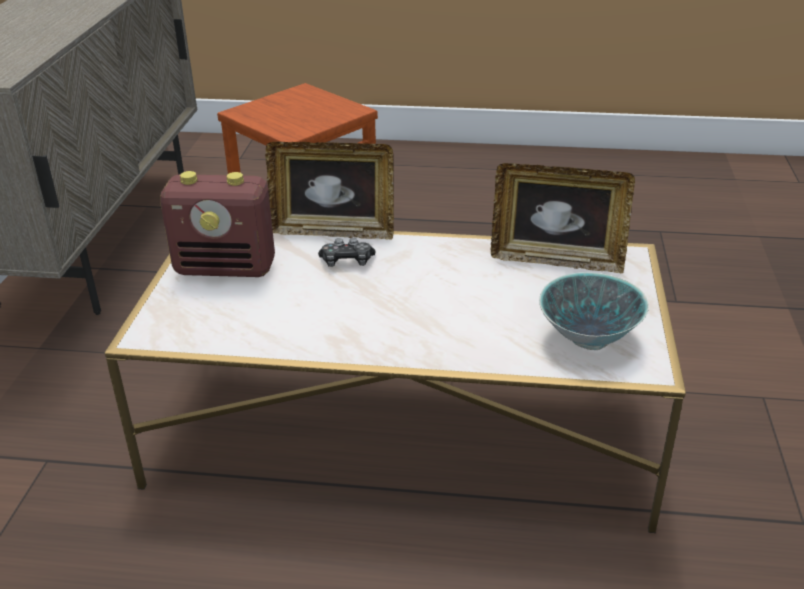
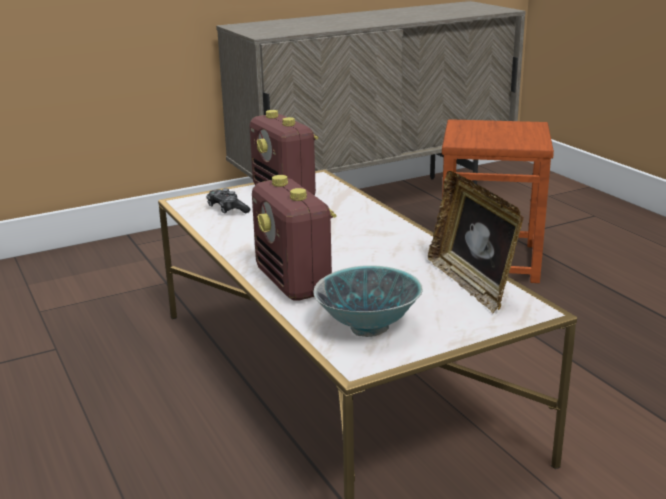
camera: 55 degrees right, 10 degrees down
picture frame [265,142,394,240] -> none
game controller [318,238,376,267] -> game controller moved to [206,188,251,213]
none -> radio [252,175,336,300]

